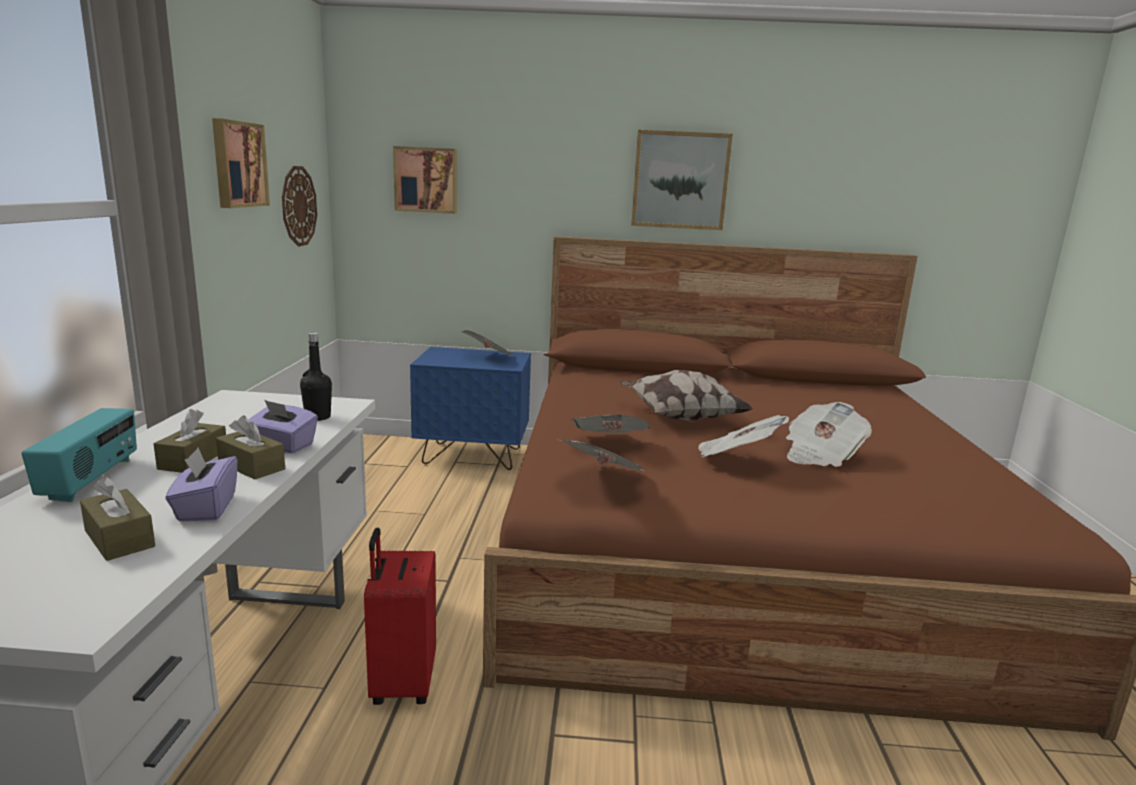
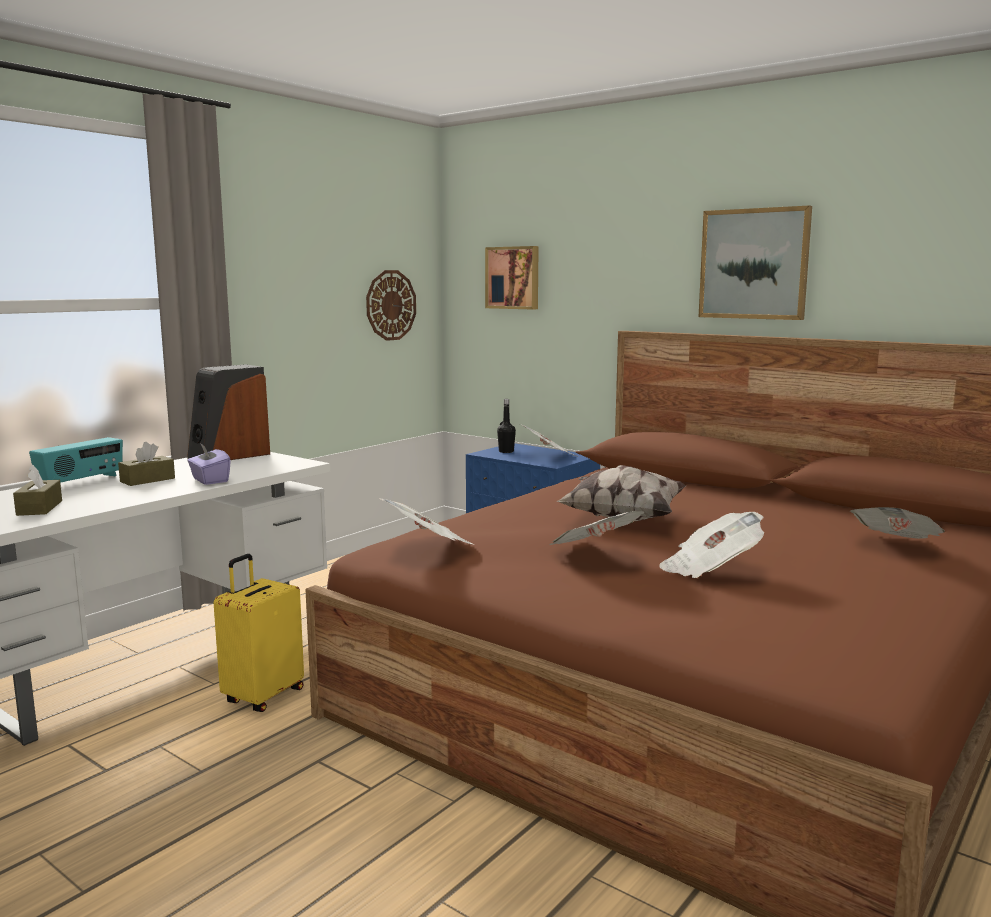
camera: 35 degrees right, 5 degrees down
purple tissue box [166,448,237,522] -> none
picture [212,118,270,208] -> none
brown tissue box [216,415,285,479] -> none
black bottle [300,333,332,421] -> black bottle moved to [497,399,516,453]
red suitcase [364,528,436,705] -> yellow suitcase [214,554,304,712]
newspaper [571,415,651,433] -> newspaper moved to [850,507,945,539]
none -> speaker [187,364,270,460]

